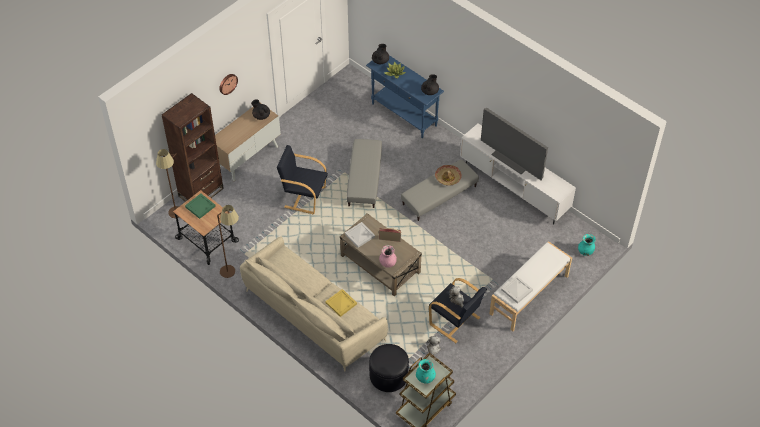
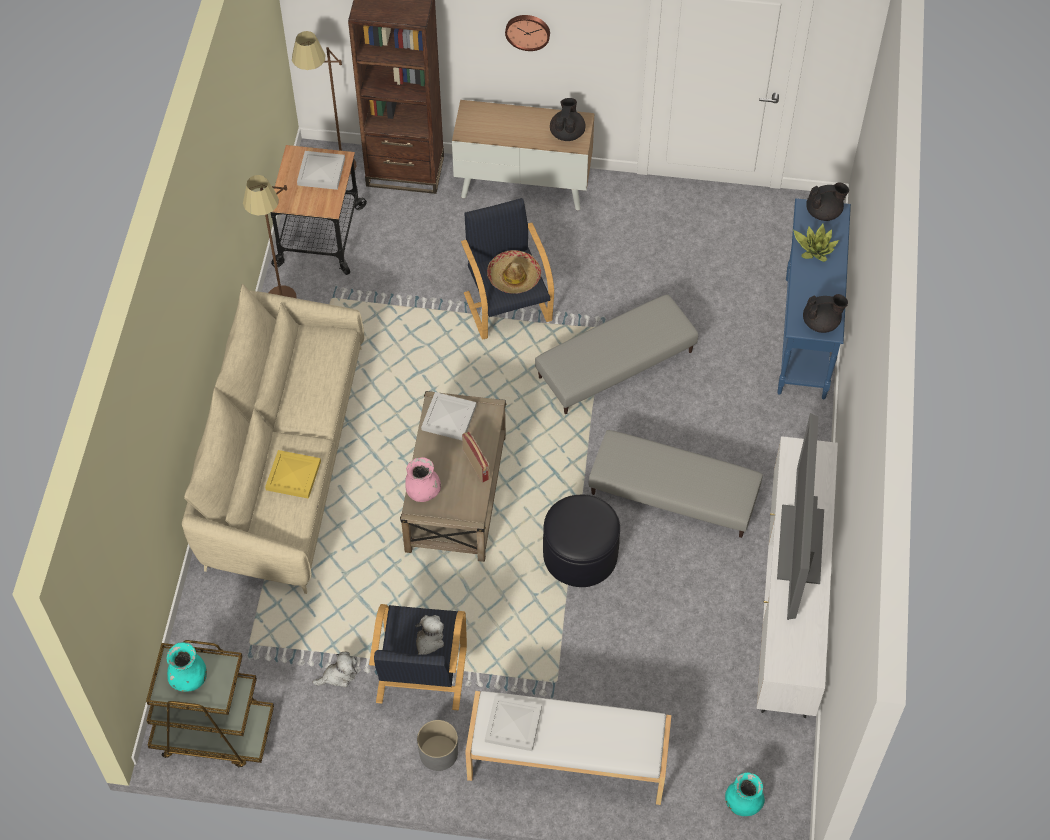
camera: 55 degrees right, 5 degrees up
green tray [185,193,216,219] -> white tray [297,151,345,190]
black ottoman [369,344,409,392] -> black ottoman moved to [543,495,620,587]
hat [435,165,462,186] -> hat moved to [487,250,541,294]
none -> grey planter [417,720,458,771]

